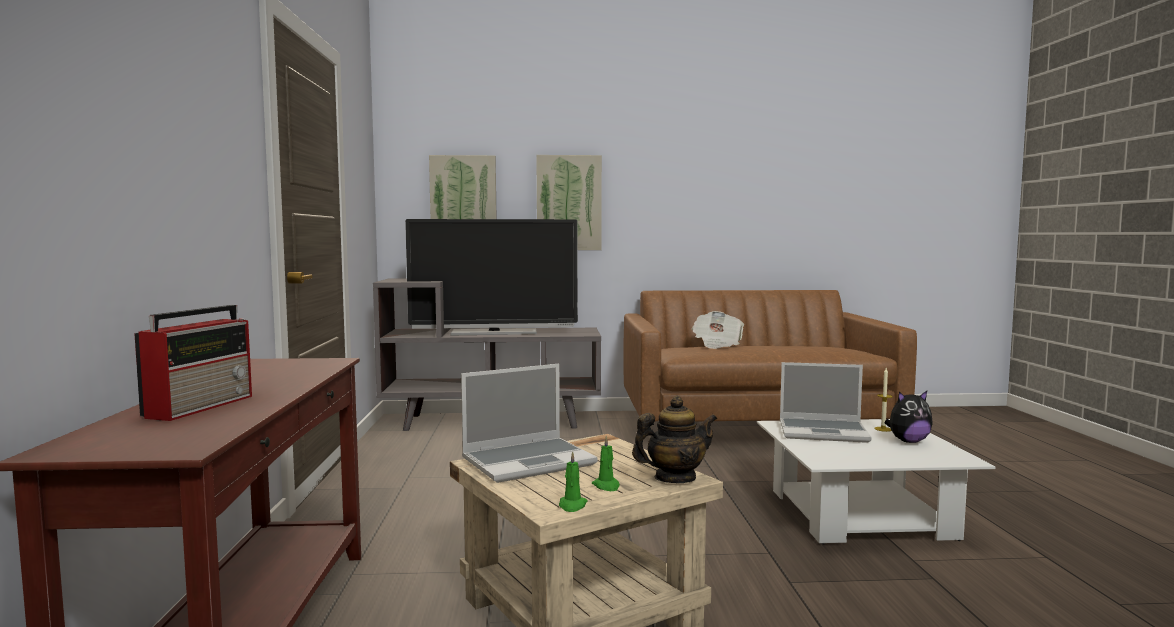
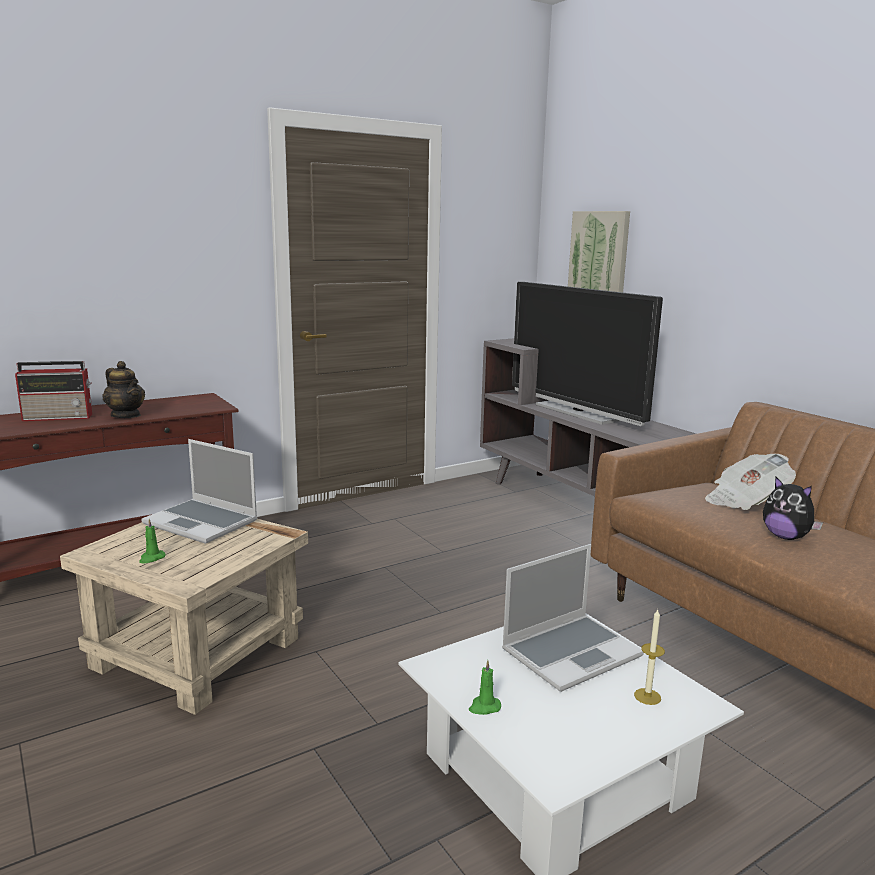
camera: 60 degrees right, 10 degrees up
picture [536,155,602,250] -> none
green candle [559,451,587,512] -> green candle moved to [469,660,501,715]
teapot [632,396,717,483] -> teapot moved to [102,361,145,418]
laptop [780,362,872,443] -> laptop turned 105 degrees counterclockwise [502,544,644,692]
plush toy [885,391,933,443] -> plush toy moved to [763,476,823,540]

